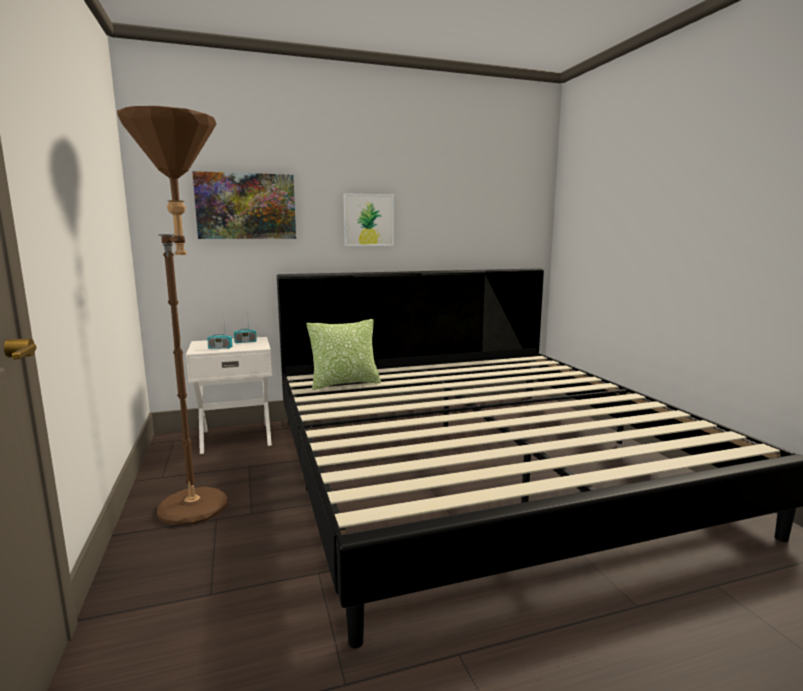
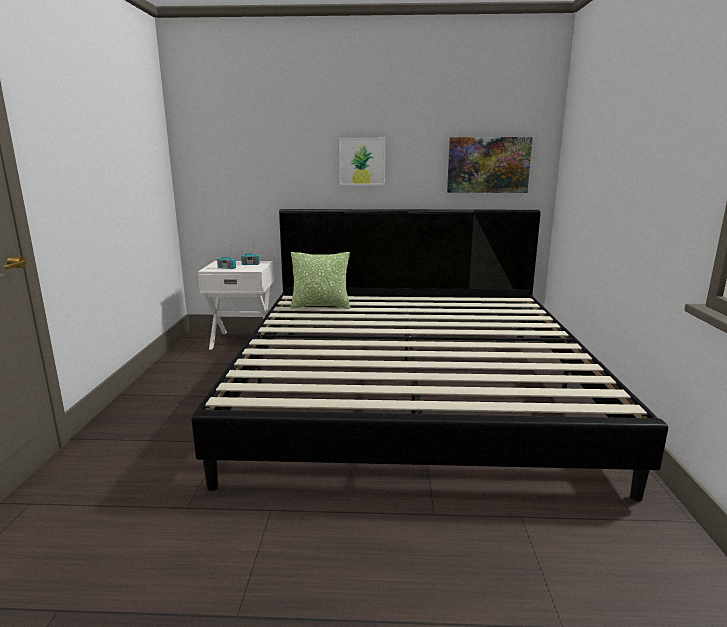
camera: 20 degrees right, 5 degrees up
brown floor lamp [117,106,228,525] -> none
picture [192,171,296,239] -> picture moved to [447,137,533,193]

